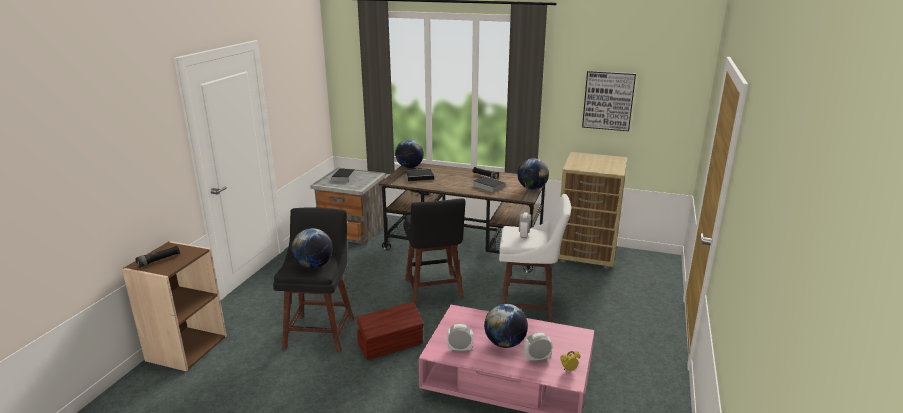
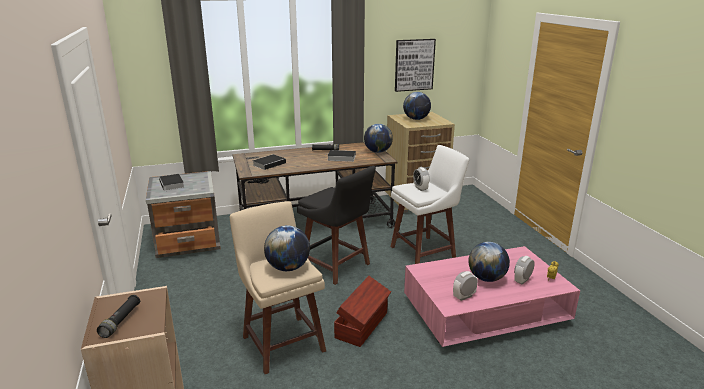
camera: 35 degrees left, 0 degrees up
black stool [273,208,354,352] -> beige stool [230,201,326,374]
globe [395,140,424,168] -> globe moved to [403,92,431,120]

